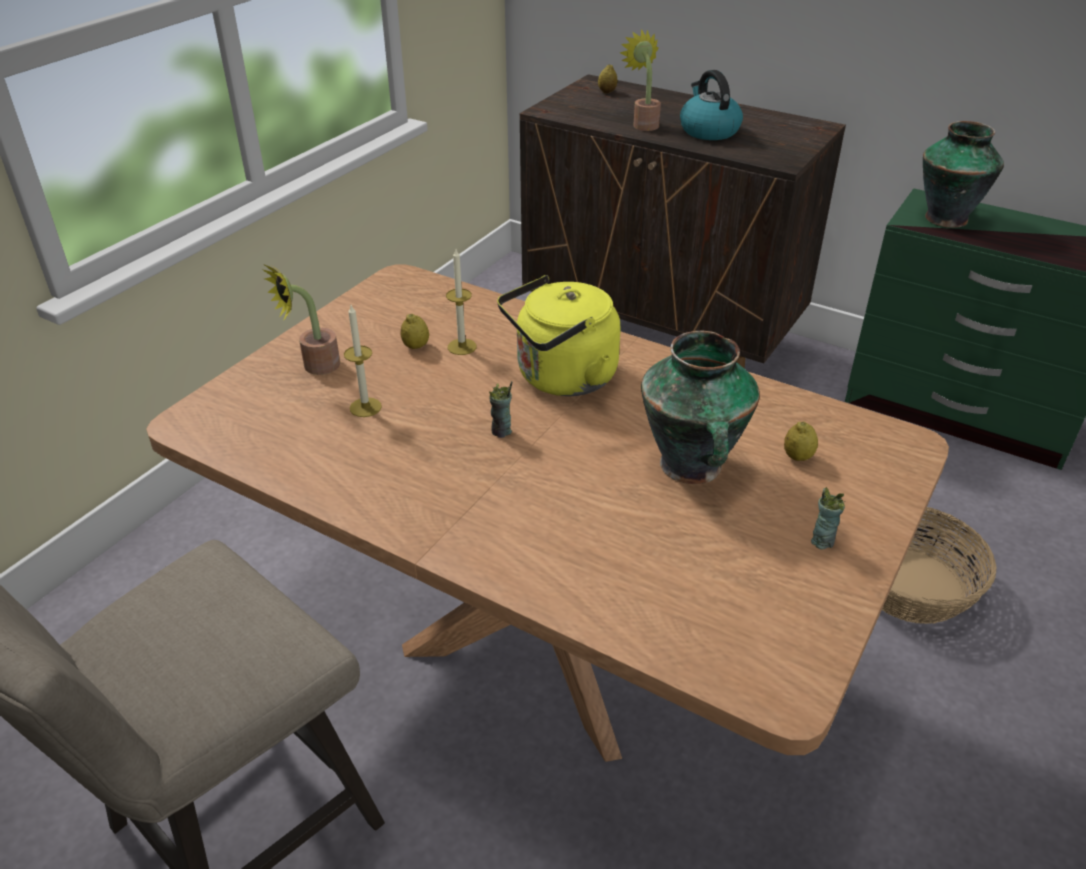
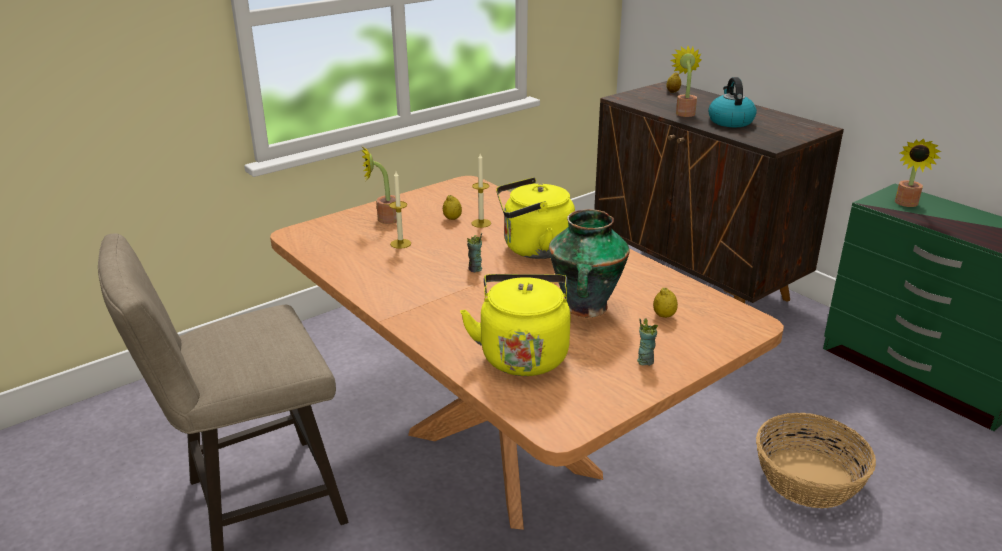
camera: 20 degrees right, 10 degrees down
vase [923,121,1004,228] -> potted plant [895,138,941,207]
none -> yellow kettle [460,274,571,376]

